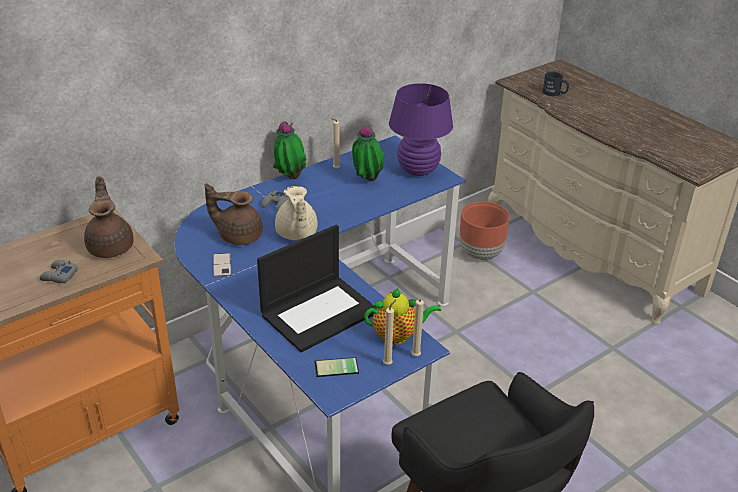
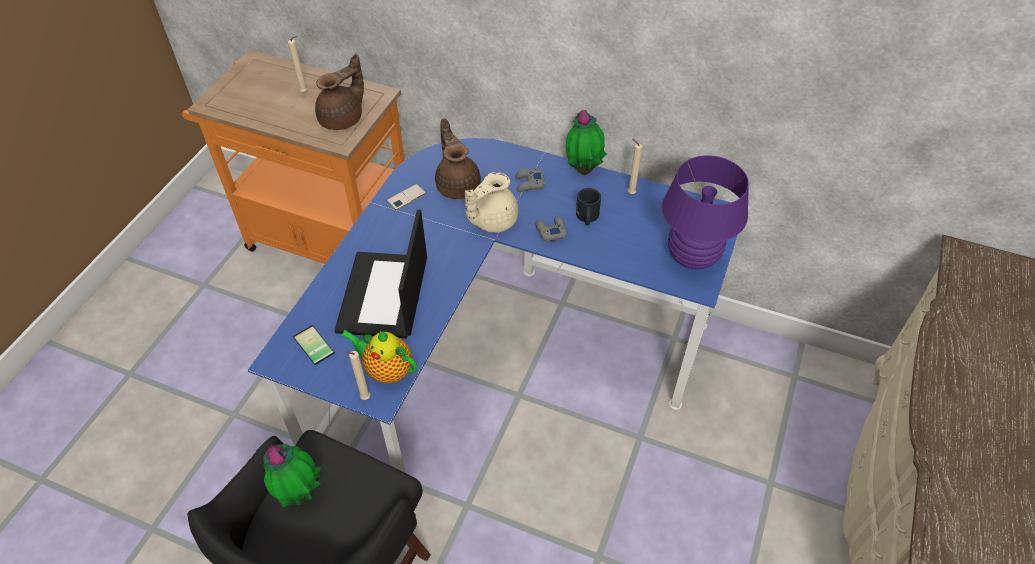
camera: 60 degrees right, 15 degrees up
grey game controller [40,260,78,283] -> grey game controller moved to [535,217,567,242]
laptop [257,225,377,353] -> laptop turned 75 degrees clockwise [334,210,427,338]
potted plant [352,125,385,181] -> potted plant moved to [263,444,321,507]
teapot [364,288,441,345] -> teapot turned 150 degrees clockwise [340,330,417,383]
beige candle [383,300,396,365] -> beige candle moved to [288,36,307,92]
brown planter [459,202,510,260] -> none
black mug [543,71,569,96] -> black mug moved to [576,188,601,226]

